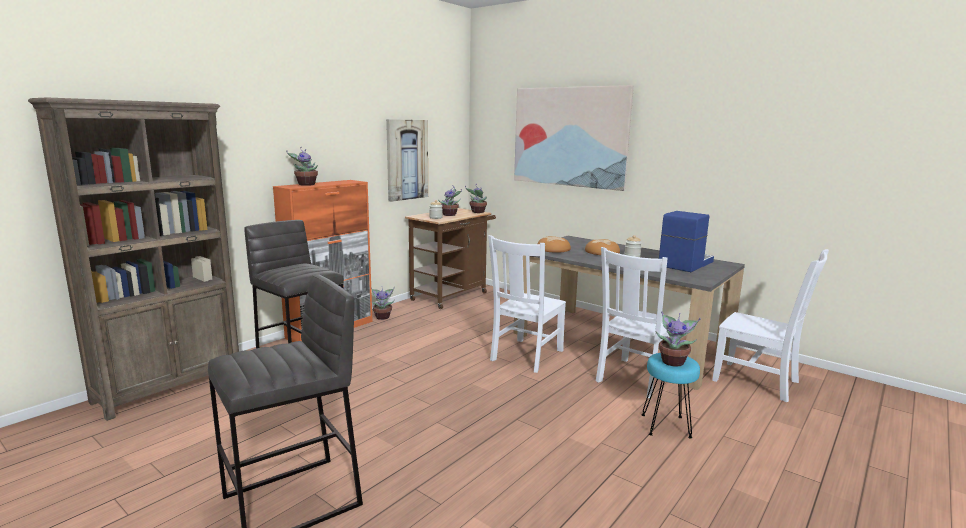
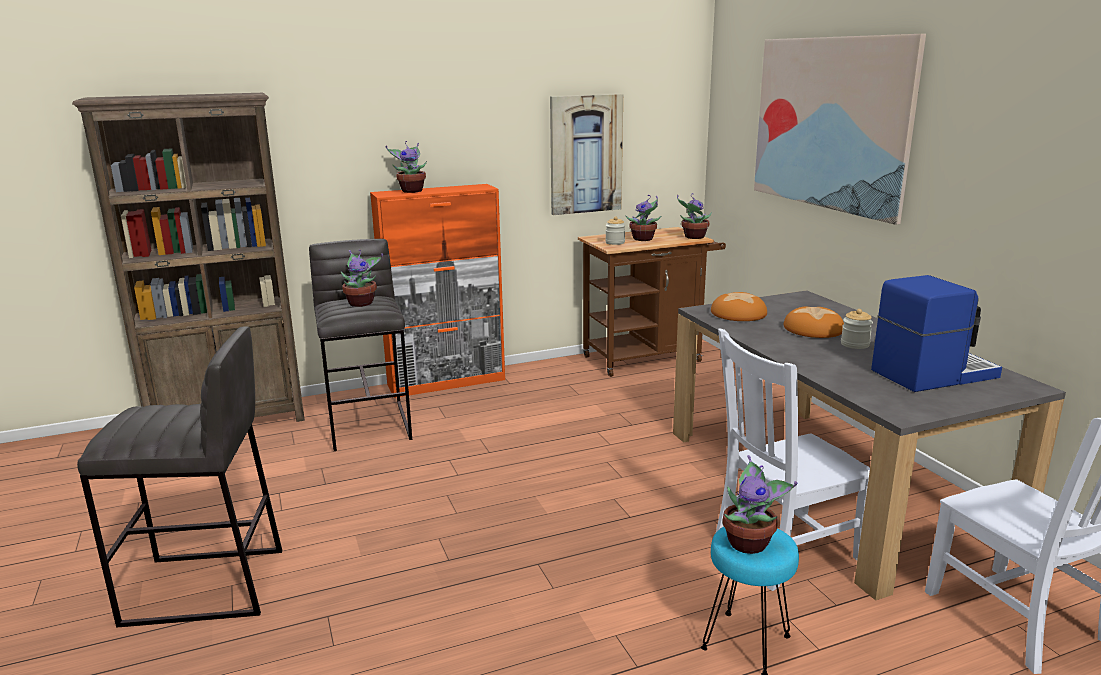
camera: 30 degrees right, 5 degrees up
potted plant [371,286,395,320] -> potted plant moved to [341,249,383,307]
white chair [488,235,566,373] -> none

